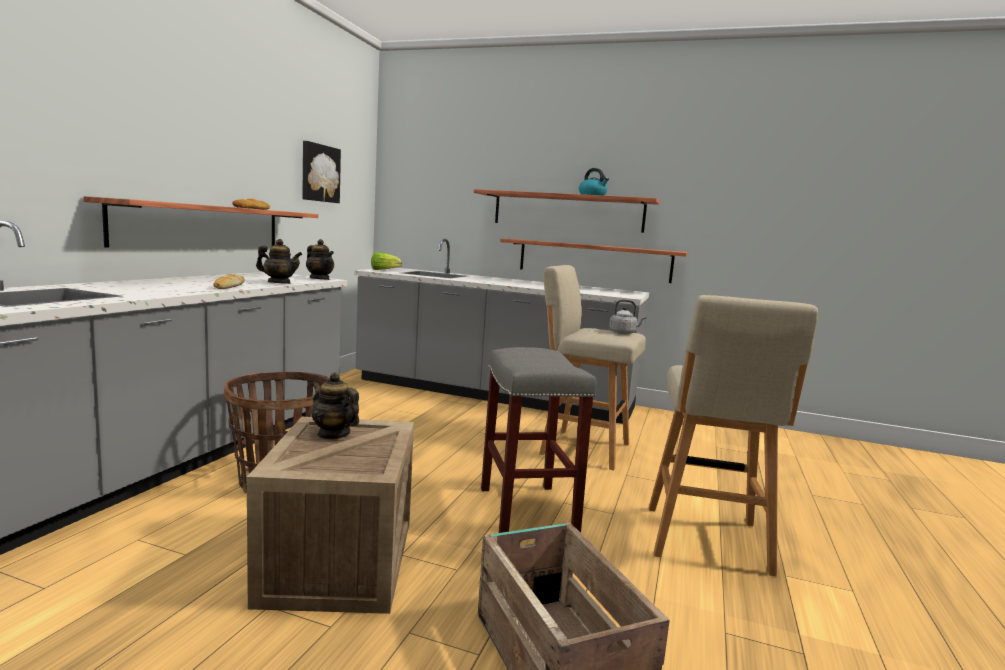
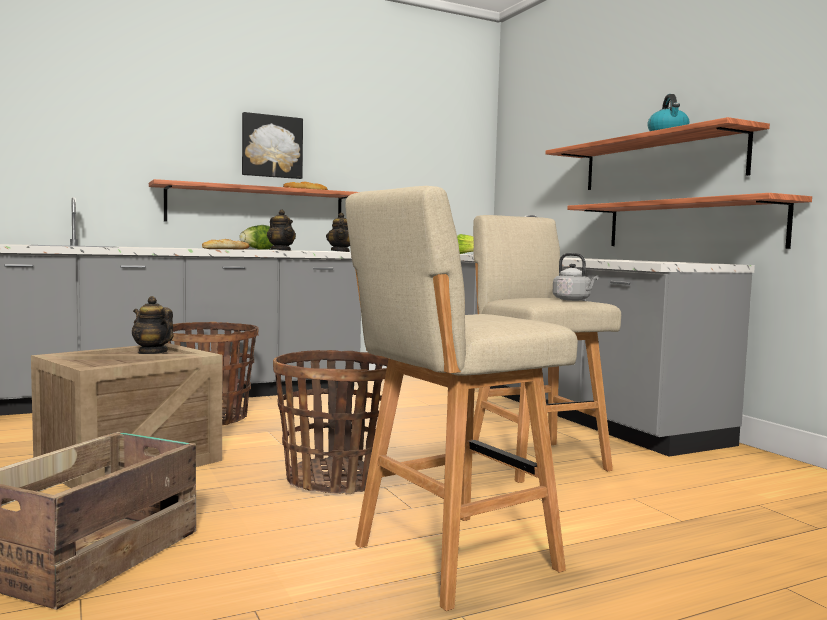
camera: 45 degrees right, 5 degrees down
picture [302,141,341,203] -> picture moved to [242,112,303,179]
teapot [311,373,359,440] -> teapot turned 45 degrees counterclockwise [132,296,173,354]
grey stool [481,347,596,533] -> basket [273,350,389,494]
none -> lettuce [239,225,273,250]

